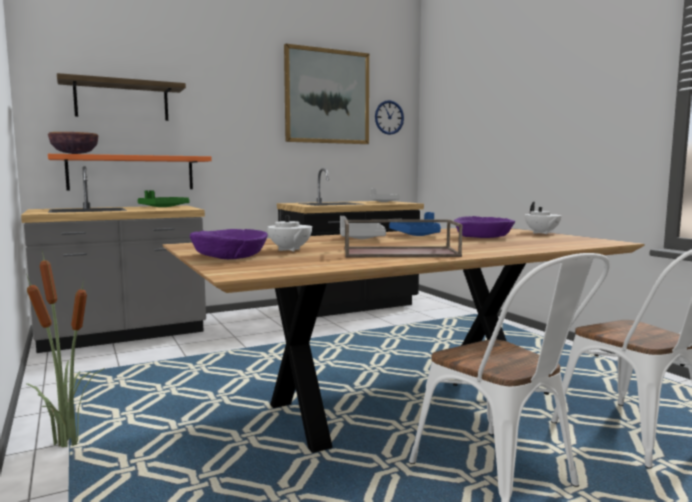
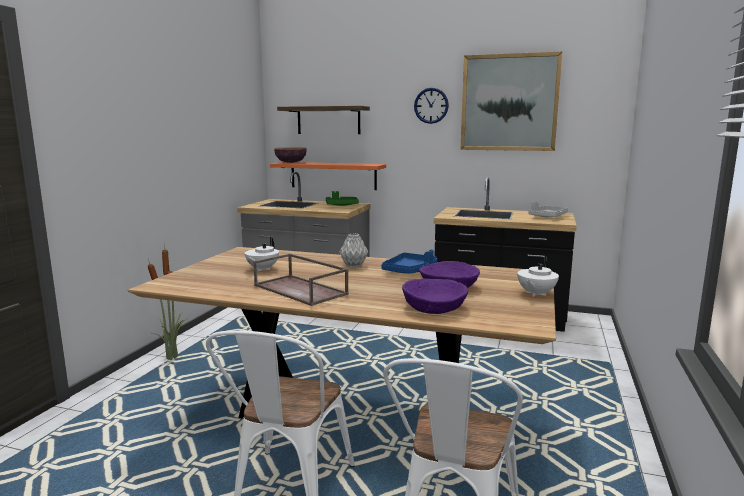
camera: 45 degrees right, 5 degrees up
purple bowl [190,229,268,259] -> purple bowl moved to [402,278,468,314]
grey tray [340,216,386,239] -> grey vase [340,234,368,268]
wall clock [375,100,404,135] -> wall clock moved to [414,88,449,124]

